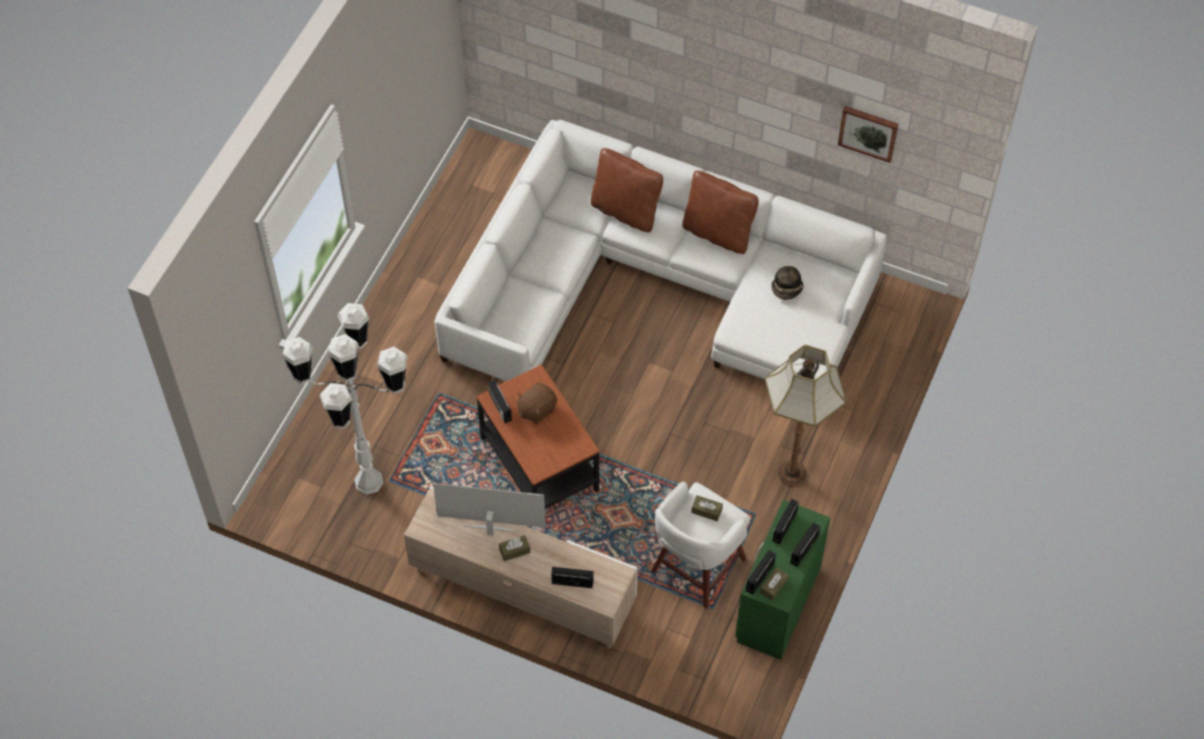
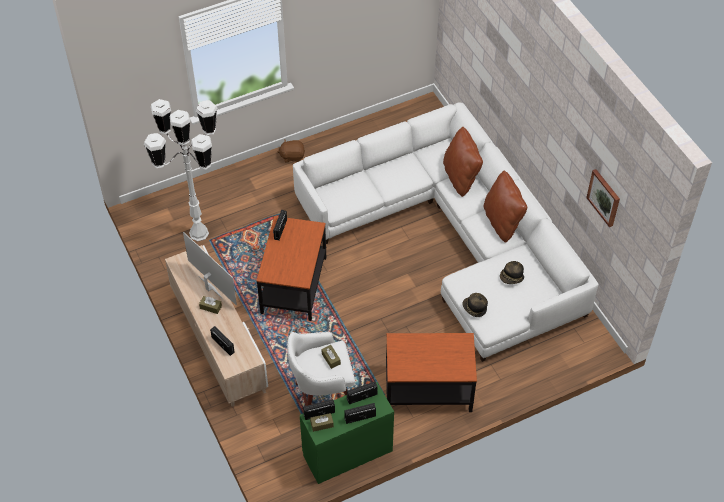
camera: 40 degrees right, 5 degrees down
brown plush toy [517,383,557,424] -> brown plush toy moved to [278,139,305,163]
floor lamp [765,345,846,486] -> side table [386,333,477,412]
none -> hat [462,293,488,317]

